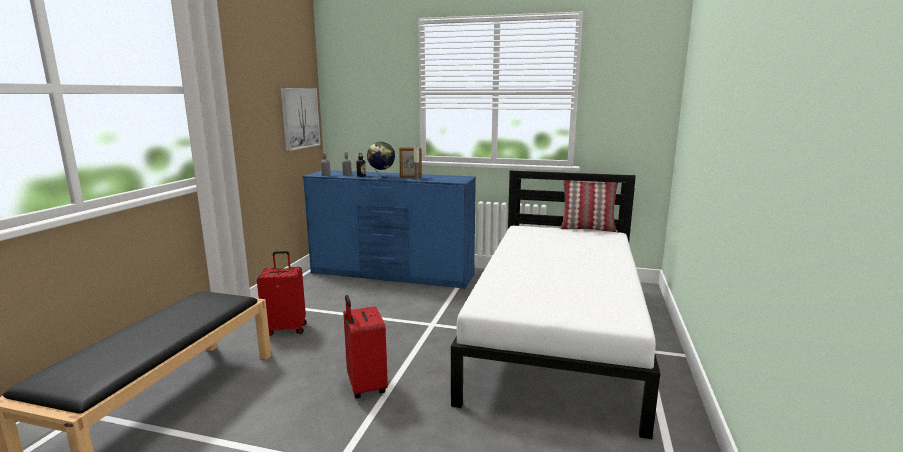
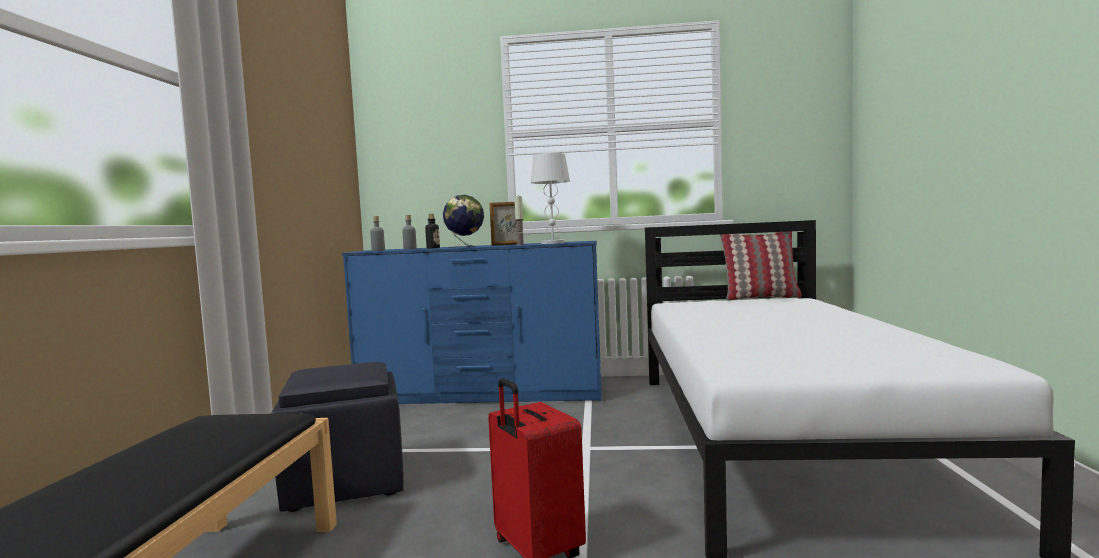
camera: 10 degrees left, 10 degrees down
red suitcase [257,251,307,336] -> black ottoman [271,362,404,512]
picture [281,88,321,151] -> none
none -> white table lamp [531,153,570,244]

